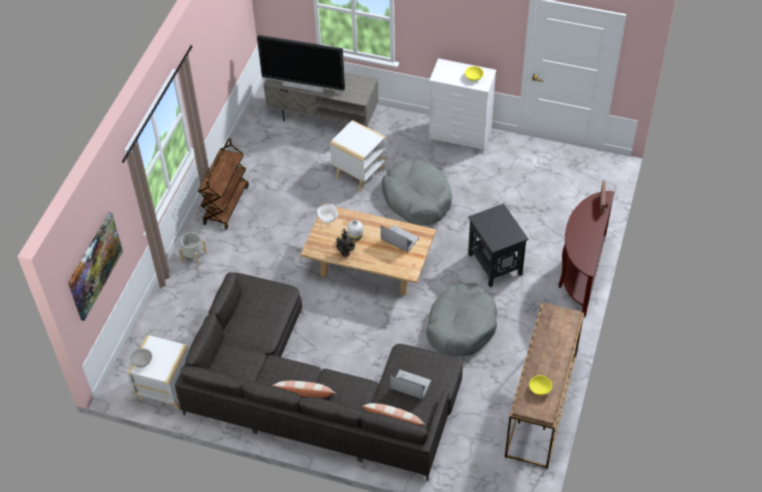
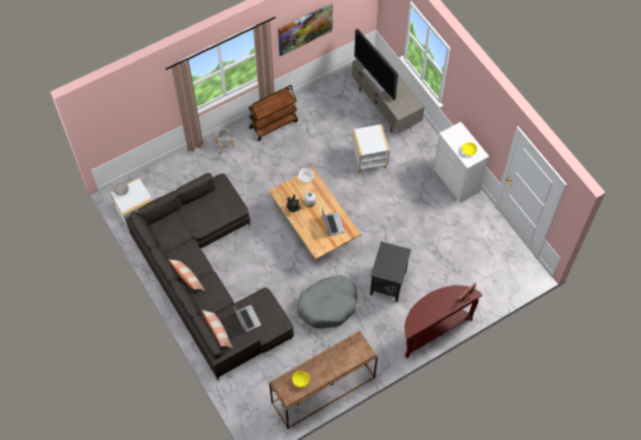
camera: 40 degrees right, 10 degrees up
picture [68,213,123,321] -> picture moved to [278,3,333,56]
grey dog bed [382,160,452,225] -> none

